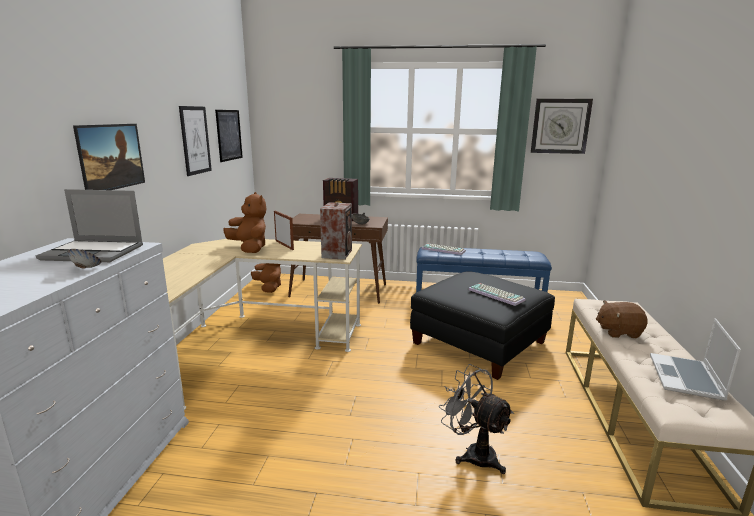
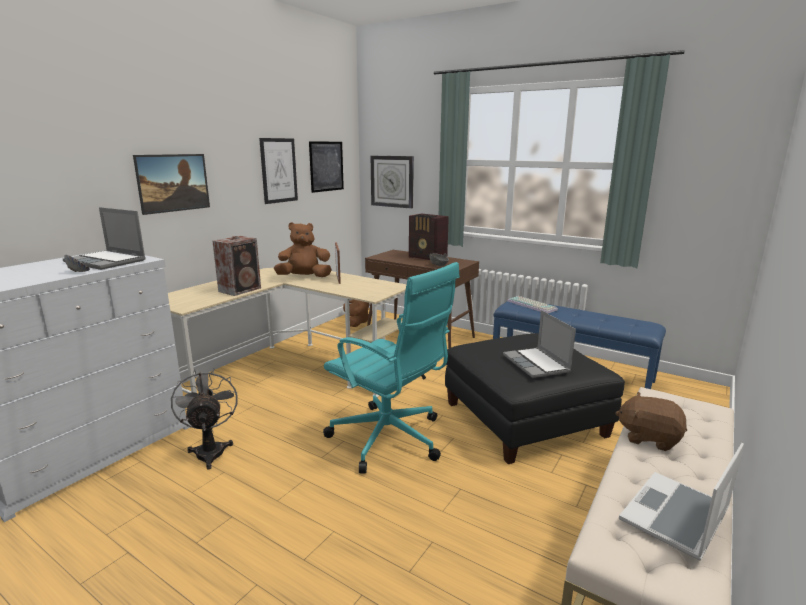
camera: 25 degrees right, 0 degrees up
brown plush toy [223,192,266,253] -> brown plush toy turned 90 degrees counterclockwise [274,222,331,277]
speaker [320,202,352,260] -> speaker moved to [212,236,261,296]
grey fan [439,364,514,474] -> grey fan moved to [171,368,238,470]
keyboard [468,283,526,306] -> laptop [503,310,576,378]
wall clock [531,98,593,154] -> wall clock moved to [371,156,414,209]
none -> turquoise office chair [323,262,460,473]

